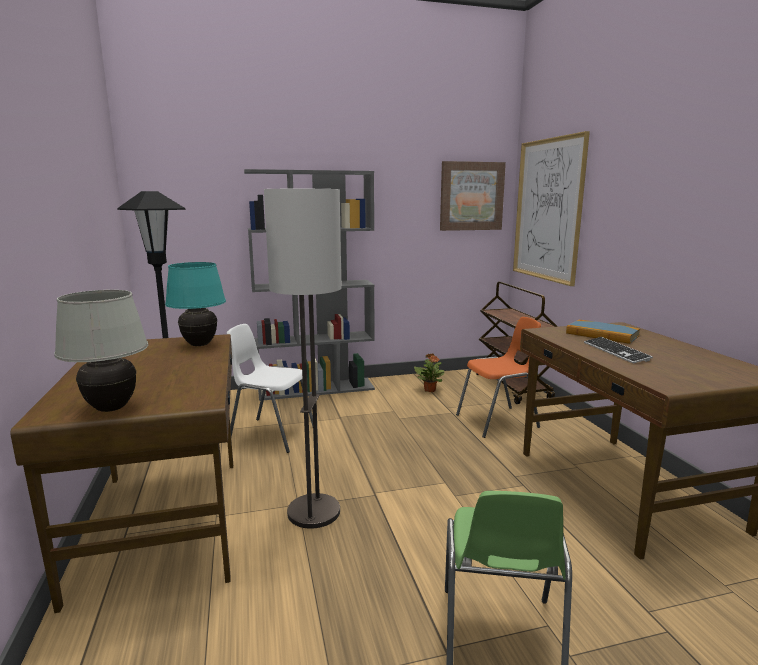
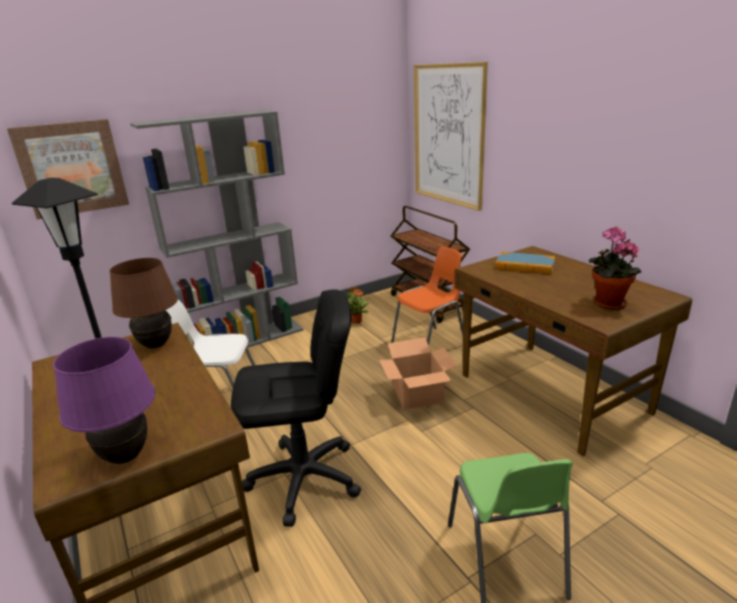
camera: 15 degrees left, 10 degrees up
white table lamp [54,290,148,412] -> purple table lamp [53,337,156,464]
turquoise table lamp [165,262,226,346] -> brown table lamp [109,258,178,348]
floor lamp [264,189,341,529] -> black office chair [231,289,361,527]
picture [440,161,506,231] -> picture moved to [7,119,129,219]
keyboard [584,337,653,363] -> none
none -> cardboard box [379,337,457,410]
none -> potted plant [589,227,642,310]

